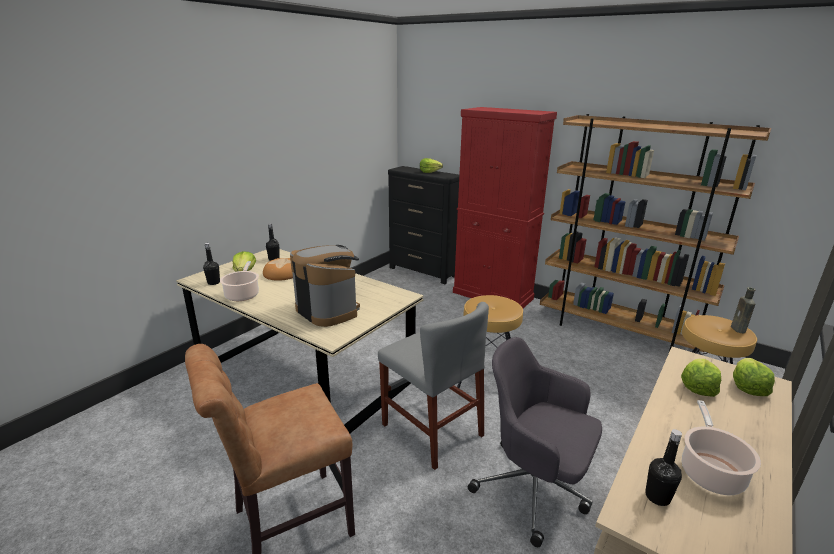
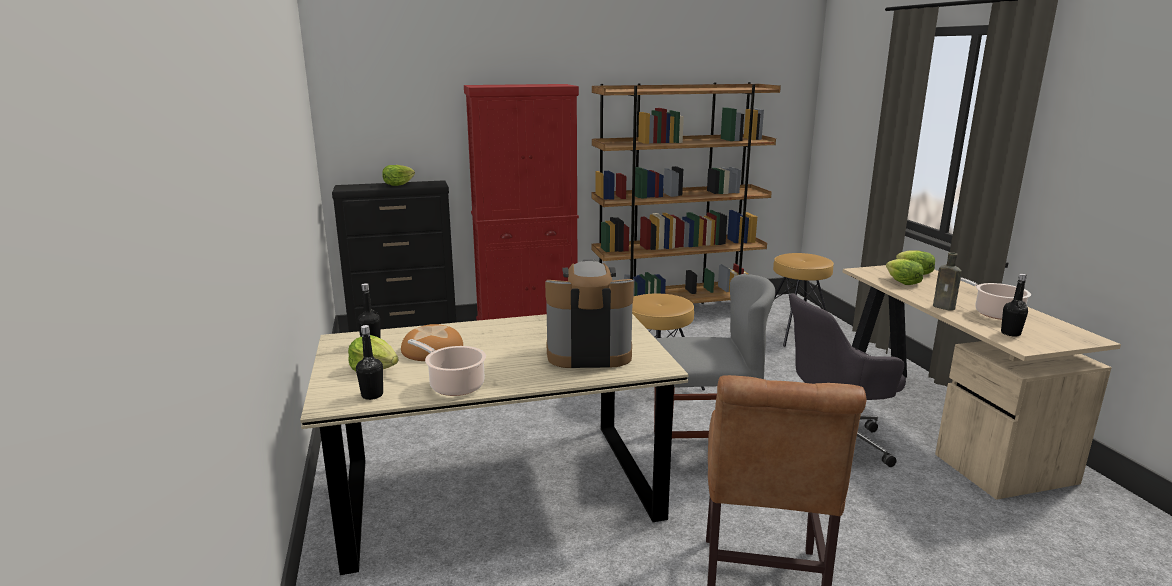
camera: 50 degrees left, 5 degrees down
brown bottle [731,287,755,333] -> brown bottle moved to [933,252,962,311]

